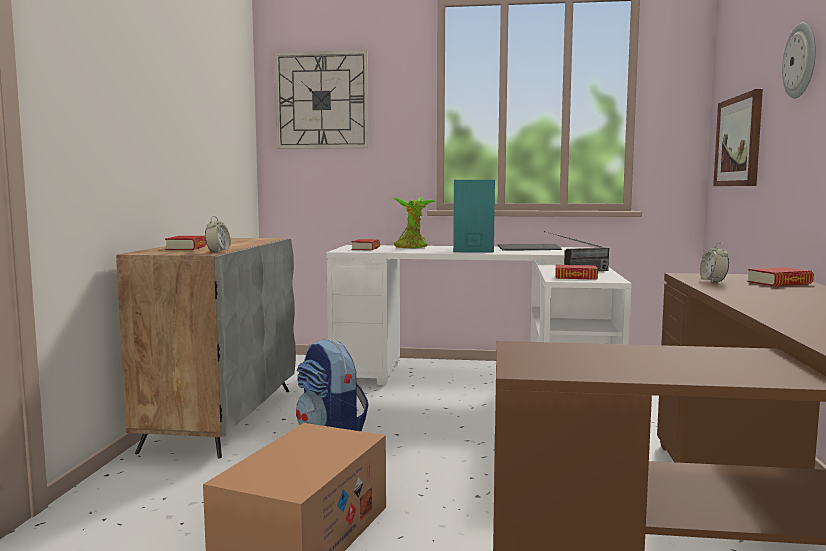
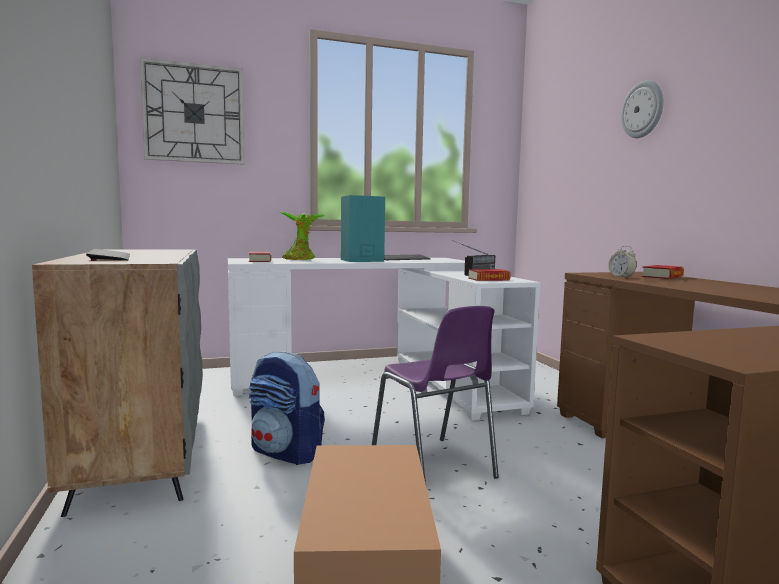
camera: 25 degrees left, 0 degrees up
book [165,236,207,250] -> keyboard [86,249,130,261]
alarm clock [205,216,231,253] -> none
picture [713,89,763,186] -> none
none -> purple chair [372,306,499,483]

